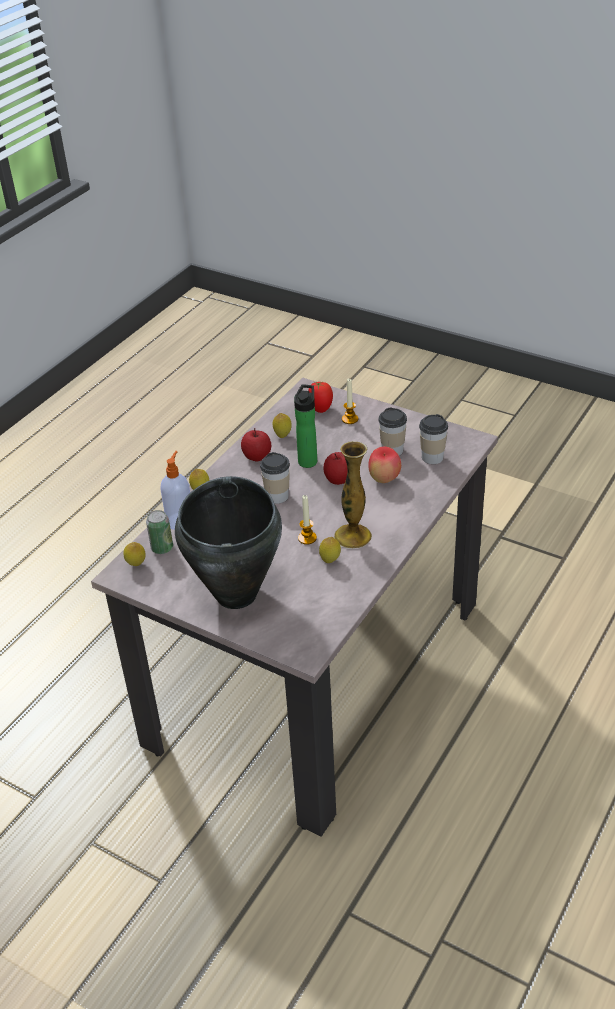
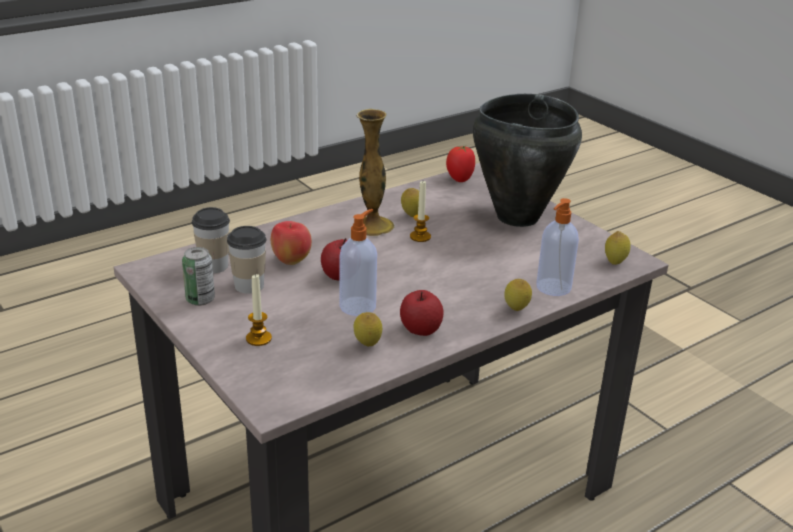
camera: 160 degrees left, 10 degrees down
can [146,510,173,554] -> can moved to [182,247,215,306]
cup [260,452,290,504] -> none
bottle [294,385,317,468] -> soap dispenser [340,209,377,316]
tomato [308,382,333,413] -> tomato moved to [446,146,475,182]

